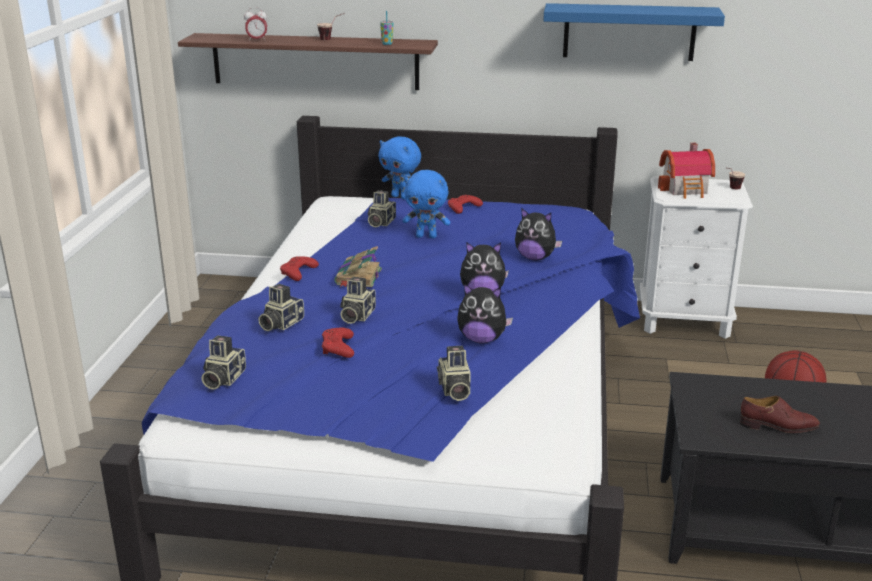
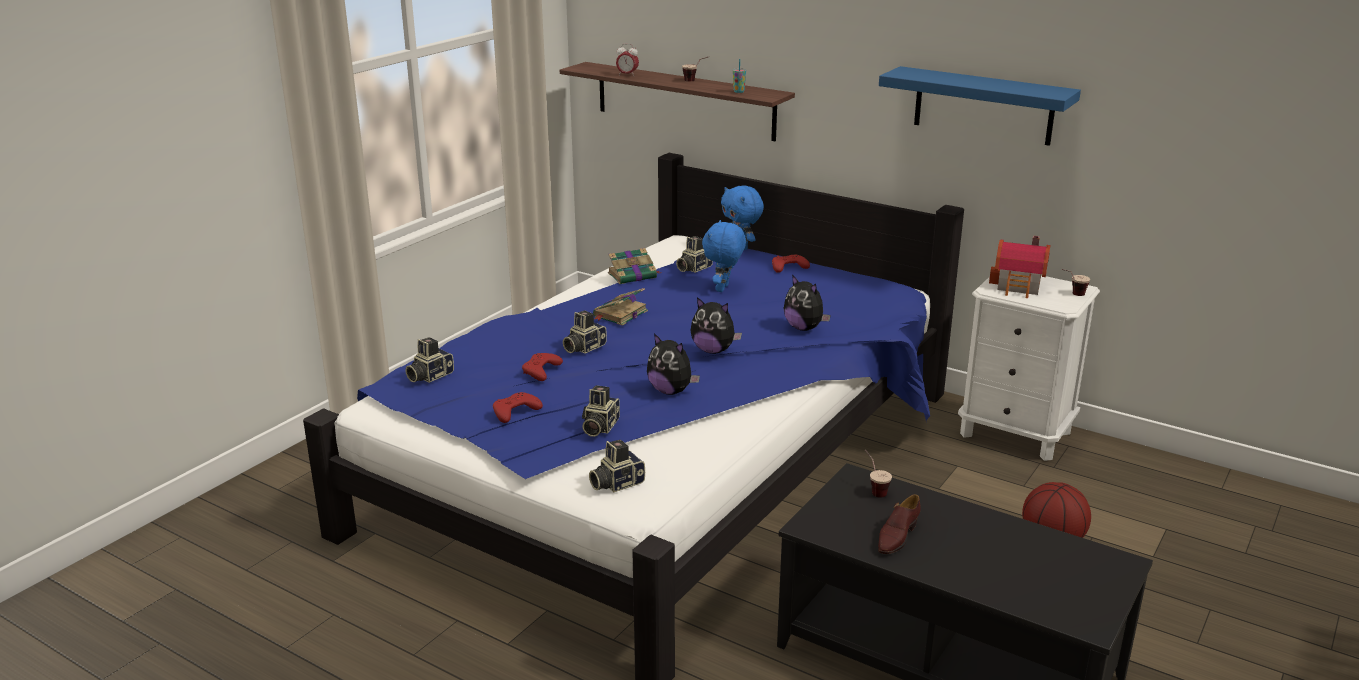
camera: 25 degrees right, 0 degrees up
camera [258,284,304,331] -> camera moved to [589,440,645,493]
red game controller [280,256,319,281] -> red game controller moved to [493,392,543,423]
blue plush toy [402,170,450,238] -> blue plush toy turned 75 degrees clockwise [702,220,746,292]
brown shoe [740,396,820,433] -> brown shoe turned 90 degrees clockwise [878,494,921,554]
none -> book [608,248,661,284]
none -> cup [865,450,892,498]

